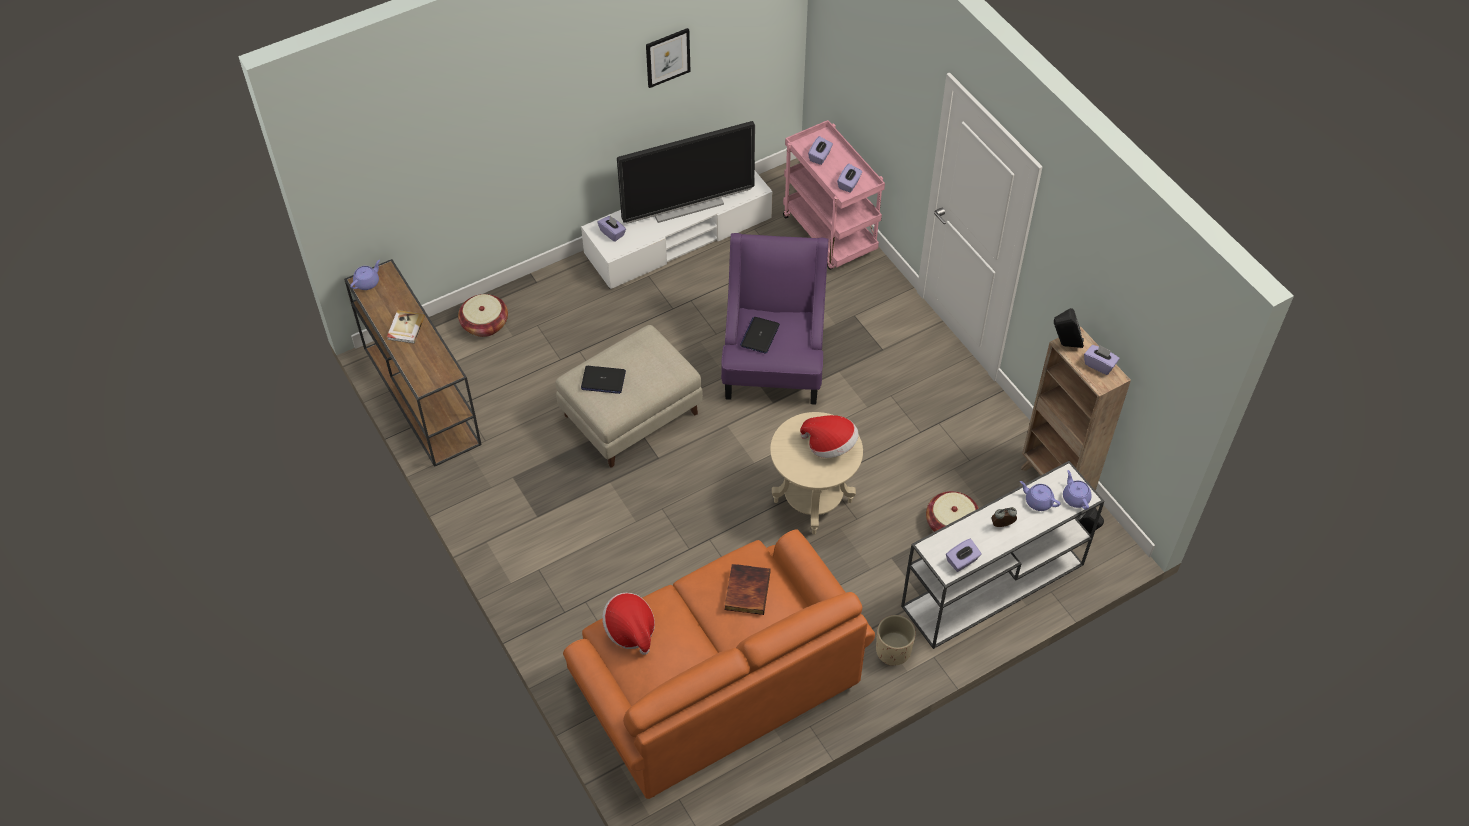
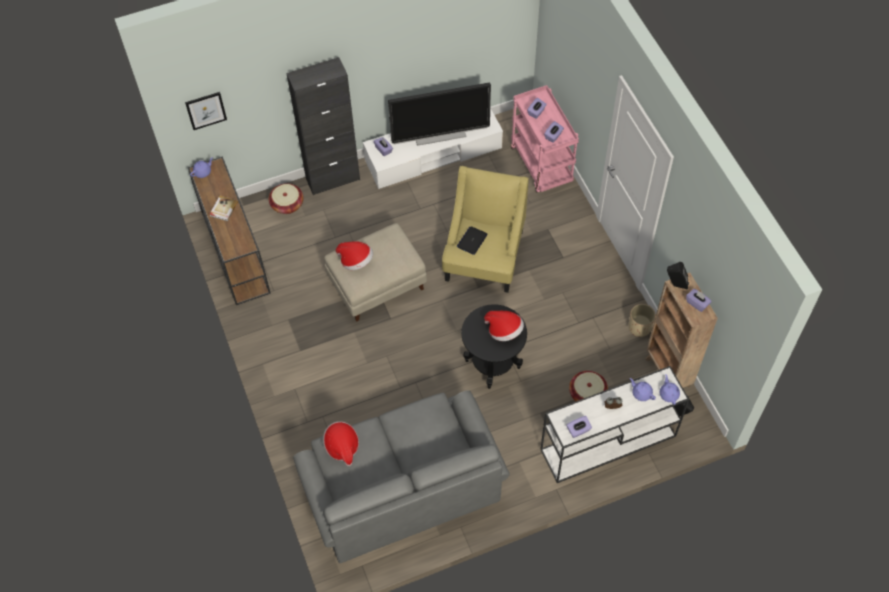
camera: 10 degrees right, 5 degrees up
orange sofa [563,529,875,799] -> grey sofa [293,390,509,563]
laptop [581,366,626,394] -> hat [335,241,373,270]
picture [646,28,691,88] -> picture moved to [185,92,227,130]
purple armchair [721,233,828,405] -> yellow armchair [442,166,529,293]
book [725,564,771,615] -> none
beige side table [770,412,863,535] -> black side table [461,304,527,389]
beige planter [876,615,916,666] -> beige planter moved to [628,304,656,337]
none -> black cabinet [286,57,360,195]

